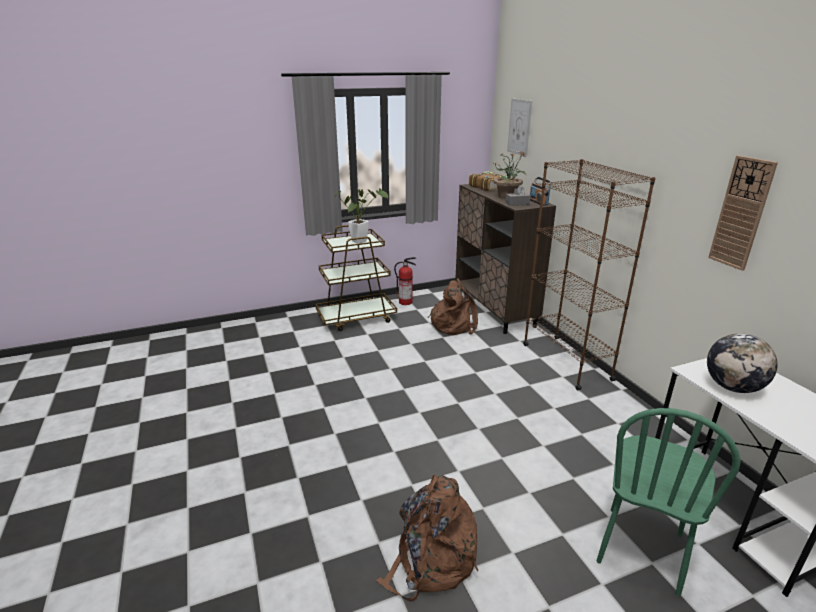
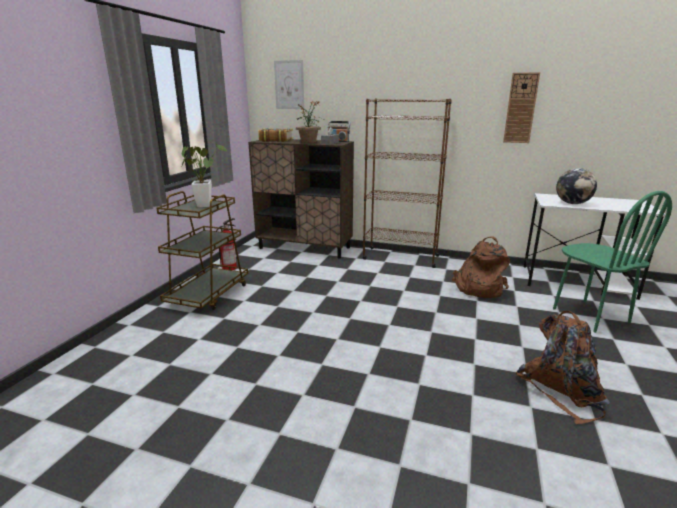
camera: 50 degrees left, 5 degrees down
brown backpack [428,278,478,335] -> brown backpack moved to [452,236,510,298]

